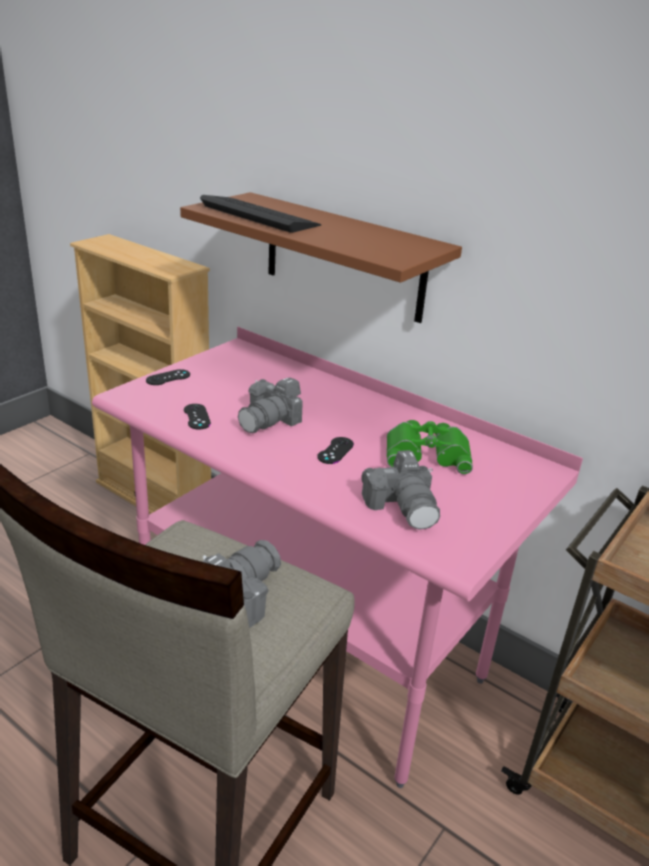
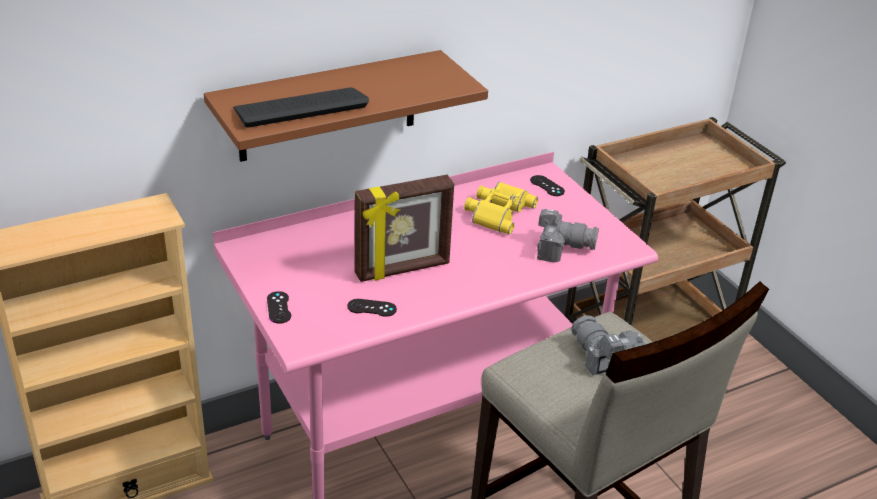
camera: 65 degrees left, 5 degrees up
camera [238,377,303,433] -> picture frame [355,175,454,282]
black game controller [317,437,354,464] -> black game controller moved to [530,175,565,196]
green binoculars [387,420,473,474] -> yellow binoculars [464,182,538,235]

